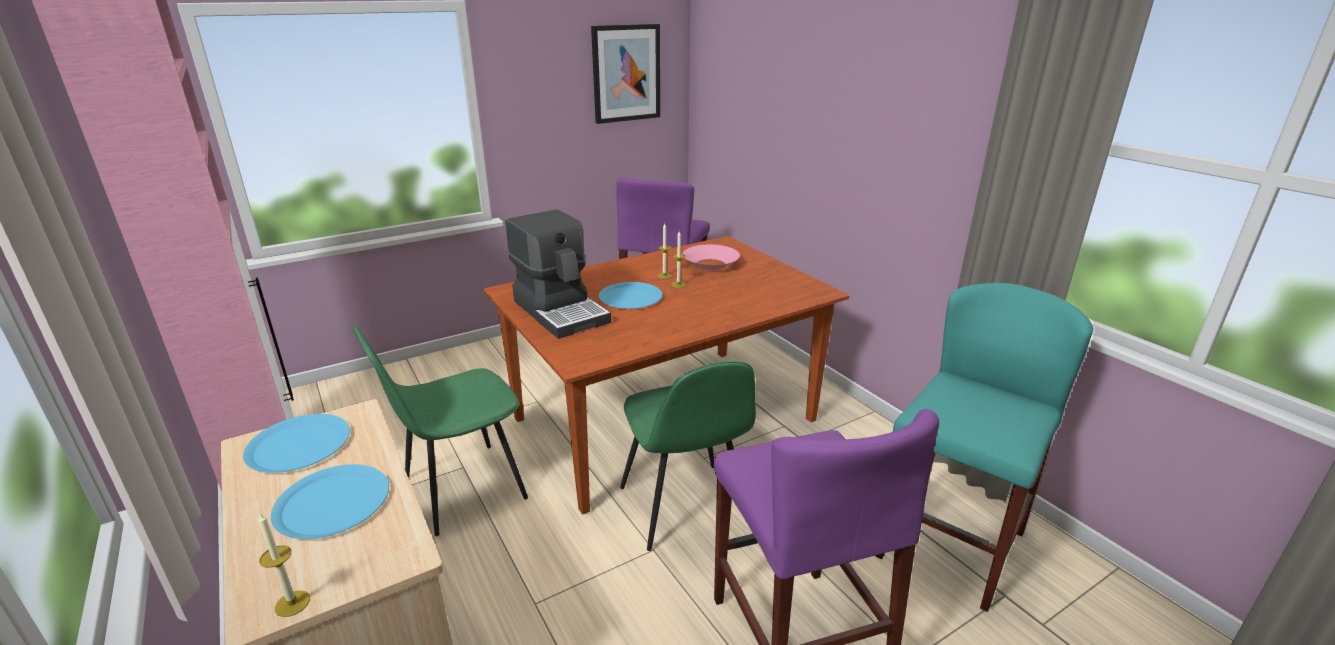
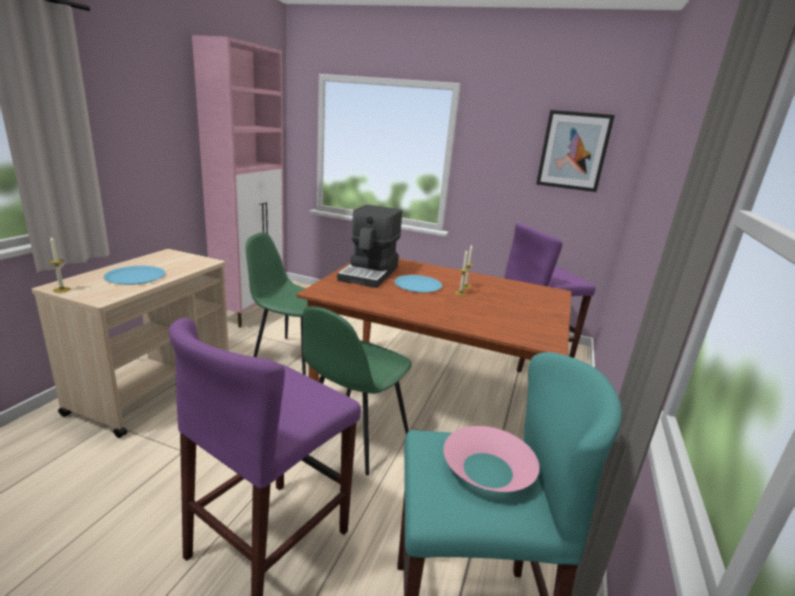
camera: 50 degrees right, 5 degrees down
blue plate [243,414,350,473] -> none
pink bowl [683,245,740,270] -> pink bowl moved to [443,426,539,492]

